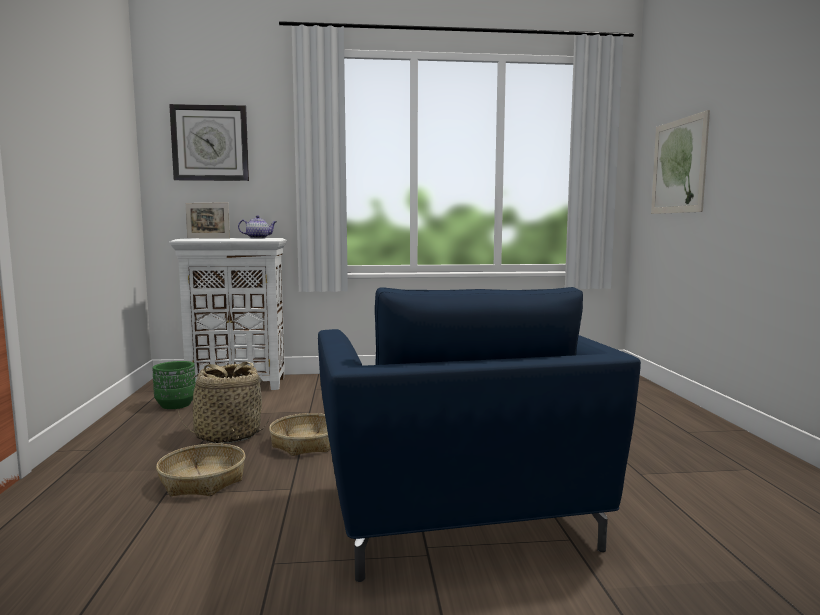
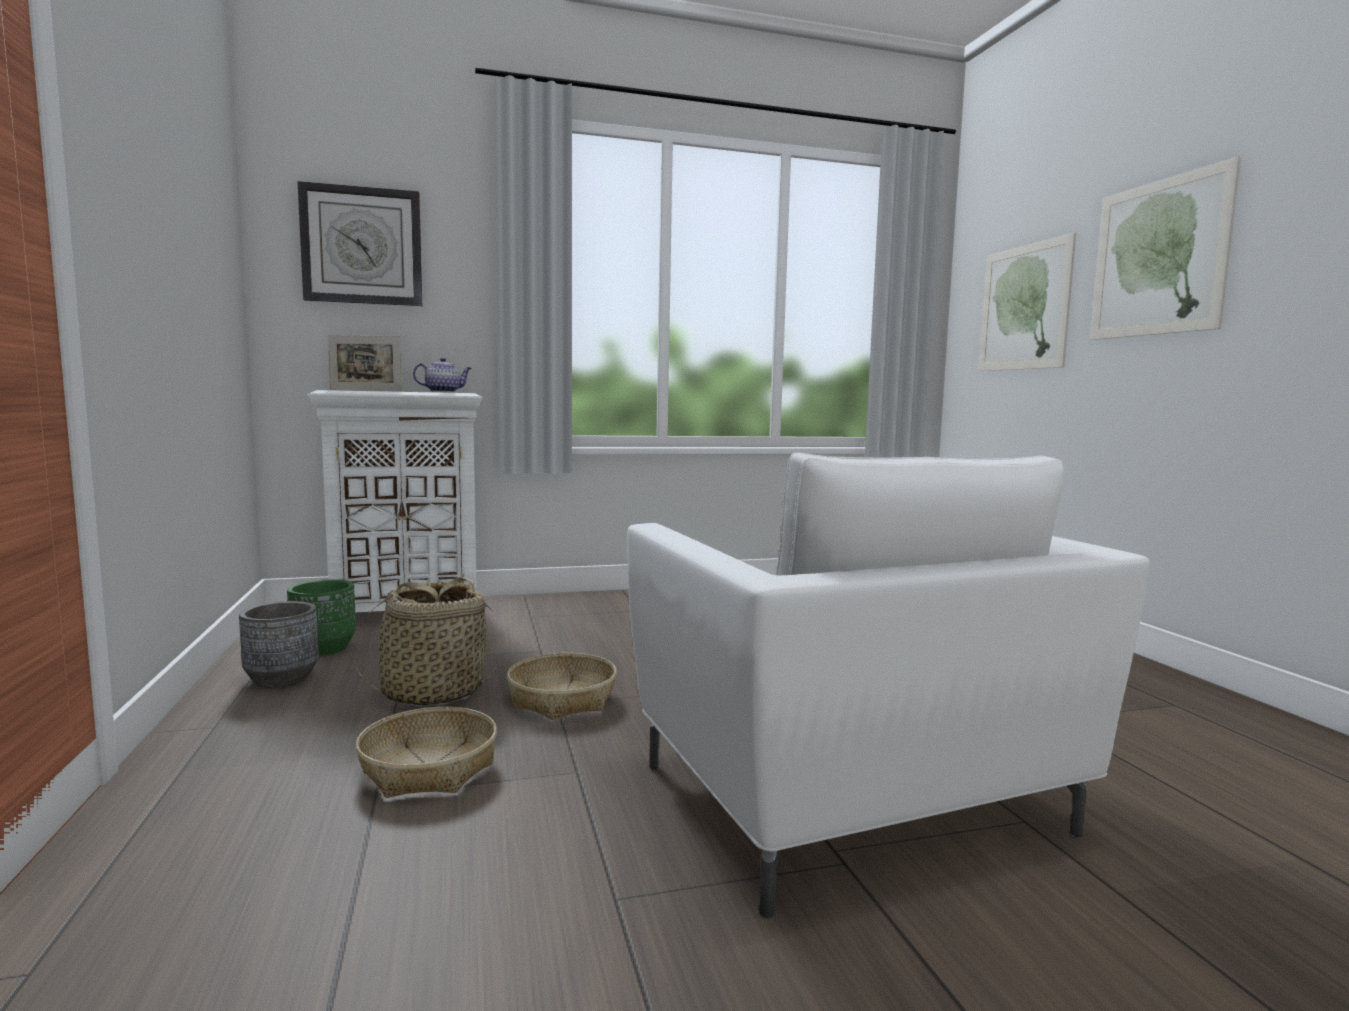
camera: 10 degrees left, 0 degrees up
blue armchair [318,287,641,582] -> white armchair [627,453,1150,918]
none -> grey planter [239,601,319,688]
none -> picture [1090,156,1241,340]

